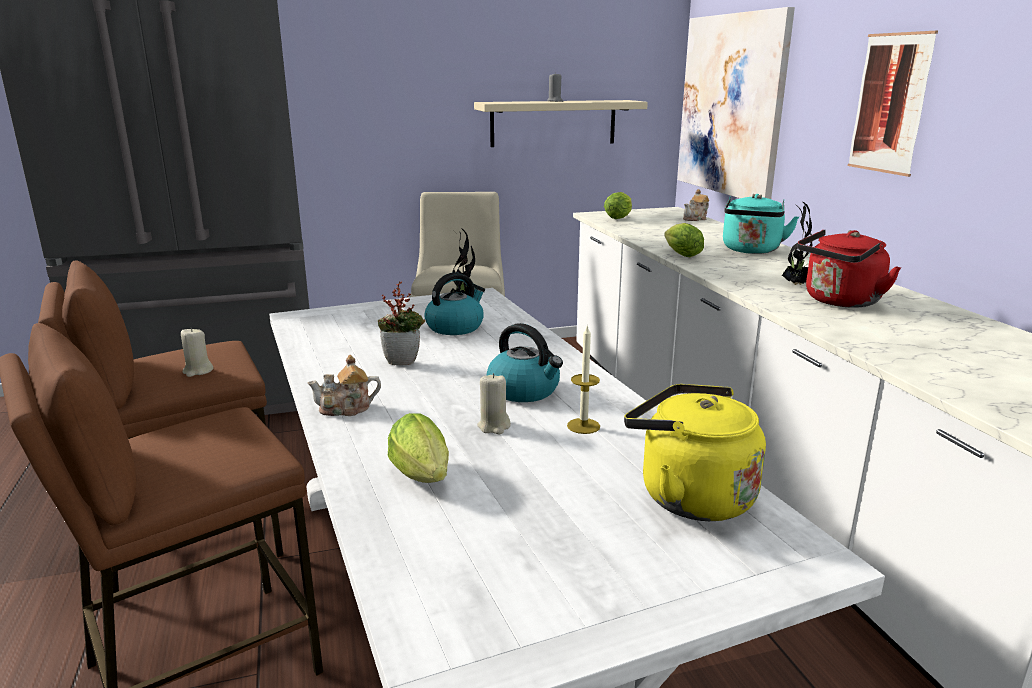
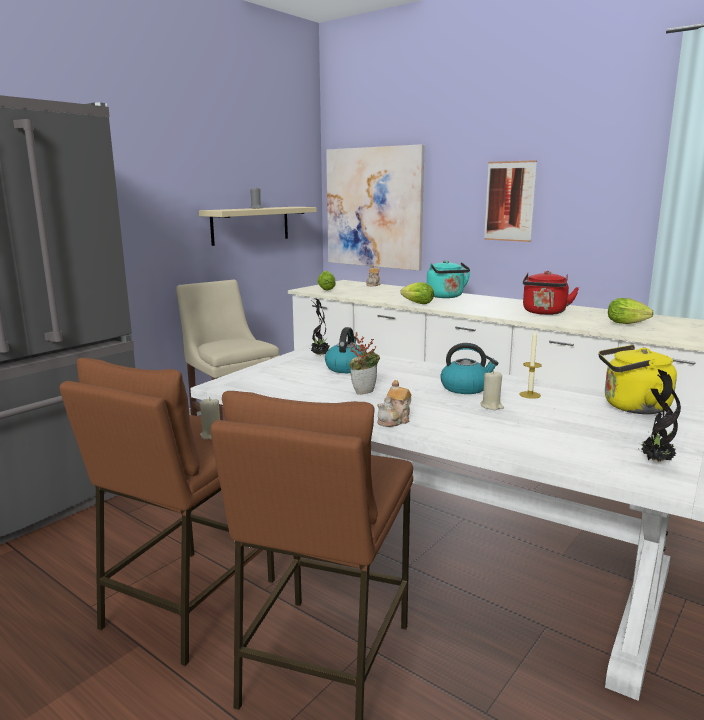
camera: 35 degrees left, 5 degrees down
lettuce [388,413,449,483] -> lettuce moved to [608,298,654,324]
potted plant [782,202,812,285] -> potted plant moved to [638,369,681,462]

